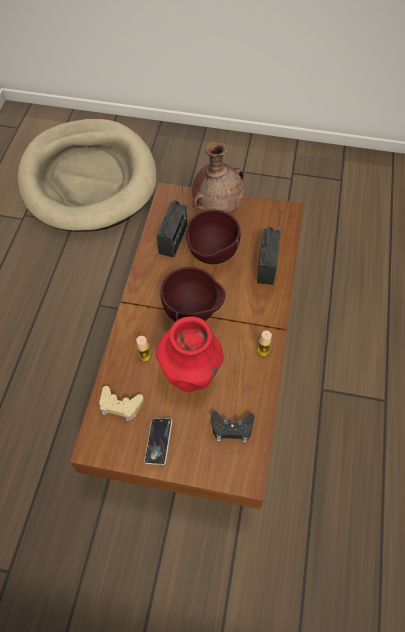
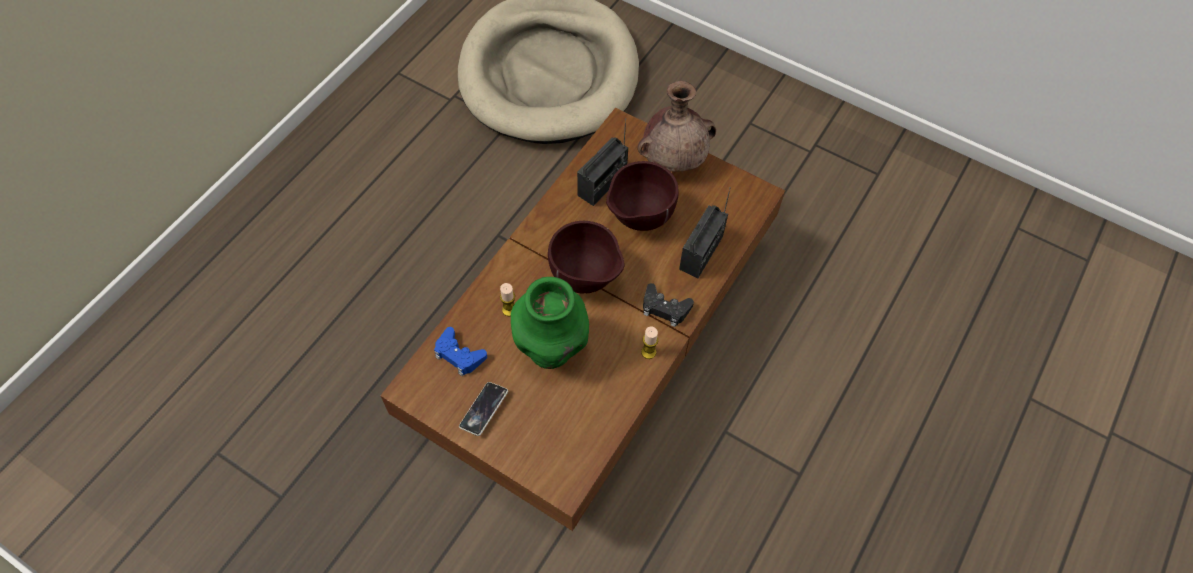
camera: 20 degrees right, 0 degrees up
beige game controller [99,386,144,422] -> blue game controller [434,327,487,376]
red vase [156,316,224,392] -> green vase [511,277,589,369]
black game controller [211,411,255,443] -> black game controller moved to [643,283,694,327]

